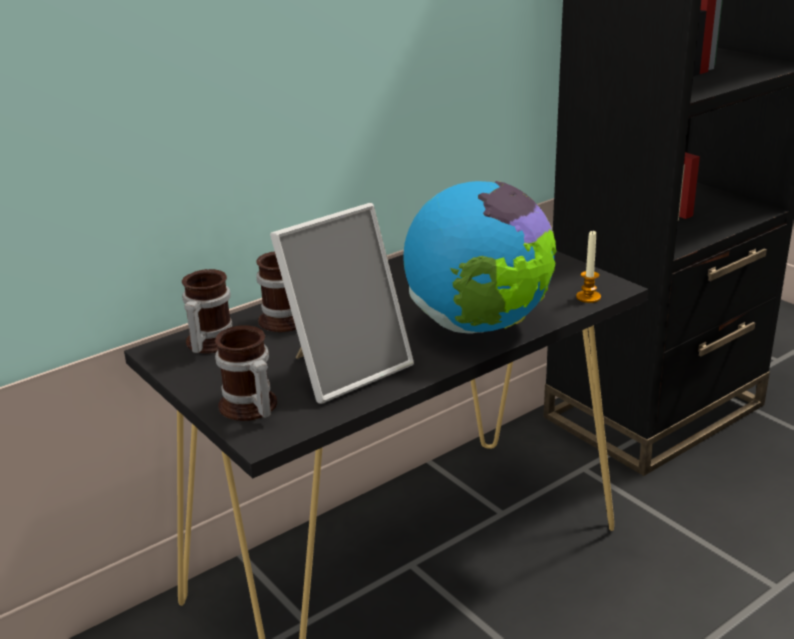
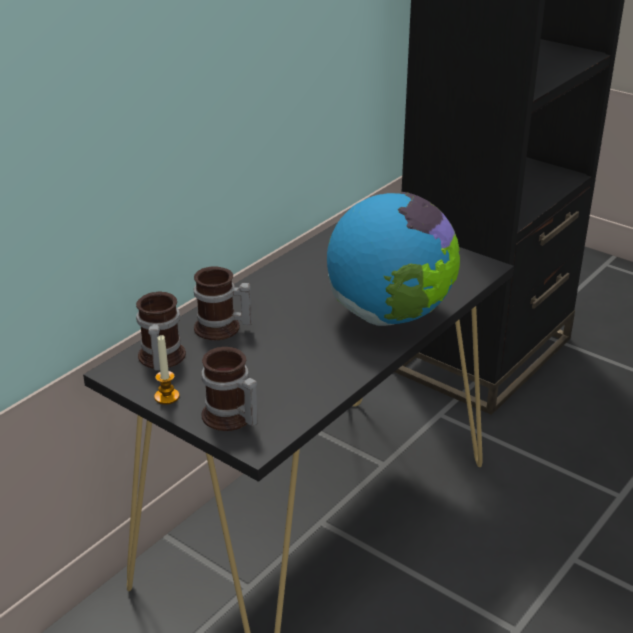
camera: 15 degrees left, 5 degrees up
picture frame [270,203,414,404] -> none
candle [576,231,601,303] -> candle moved to [154,335,180,405]

